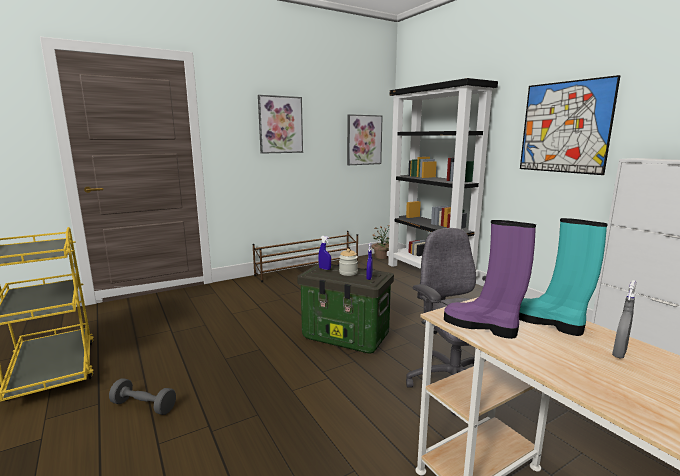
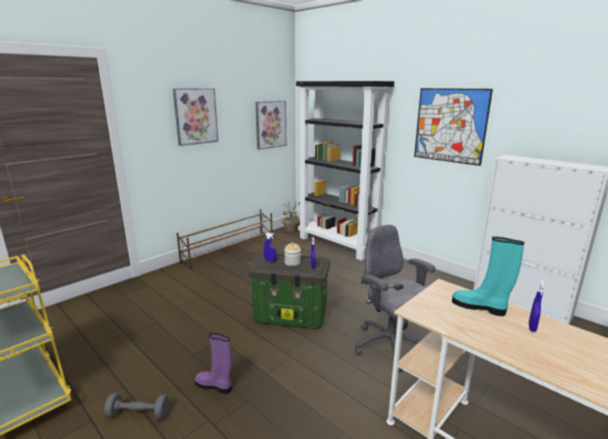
camera: 15 degrees left, 5 degrees up
purple boot [444,220,536,339] -> purple boot moved to [195,333,232,394]
grey spray bottle [612,280,637,359] -> blue spray bottle [529,281,545,332]

